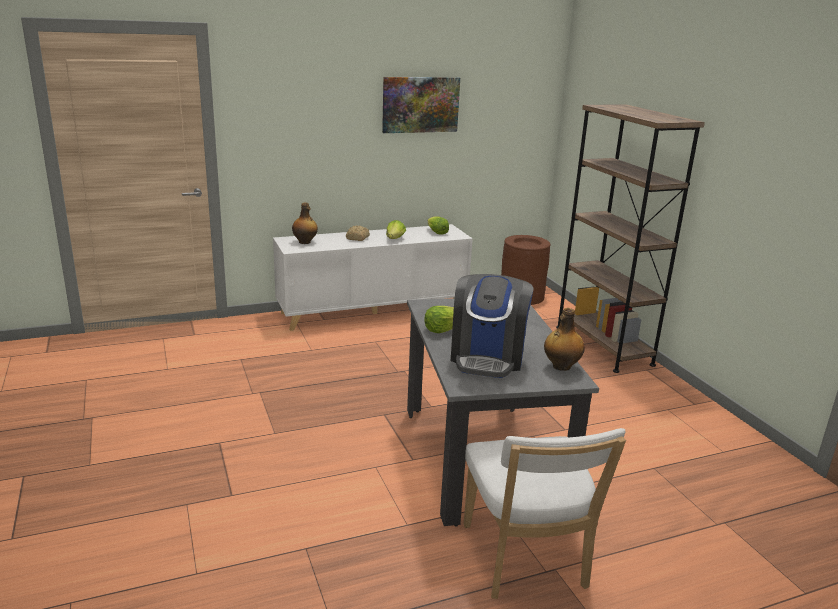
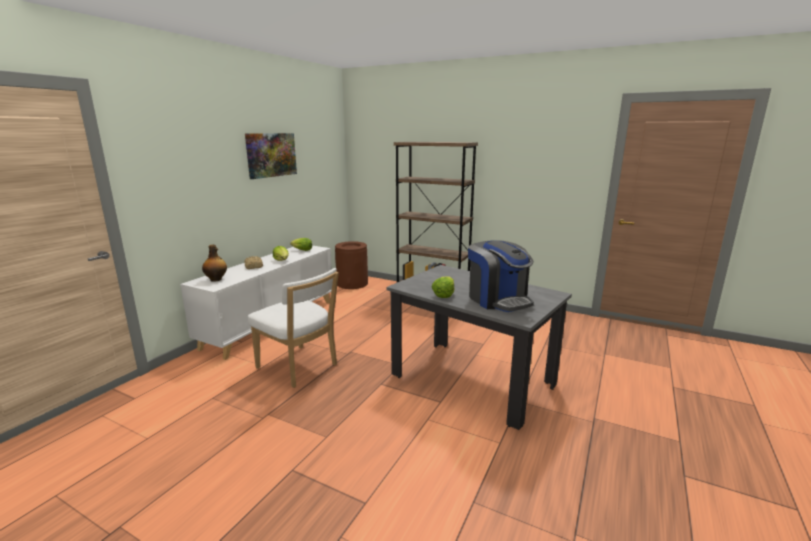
camera: 40 degrees left, 5 degrees down
white chair [464,428,626,599] -> white chair moved to [248,268,339,388]
bottle [544,308,585,371] -> none

